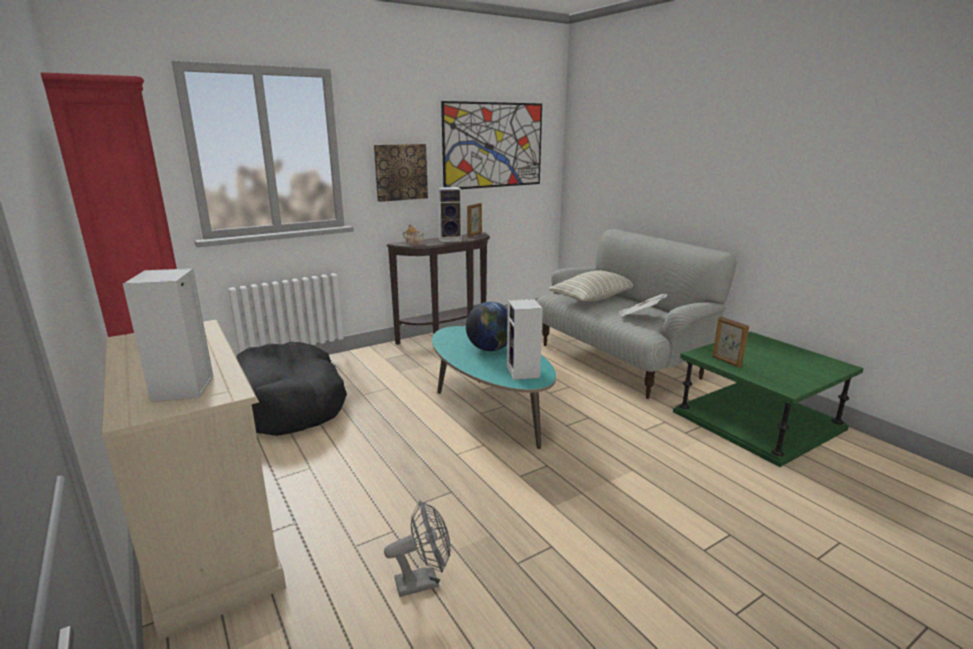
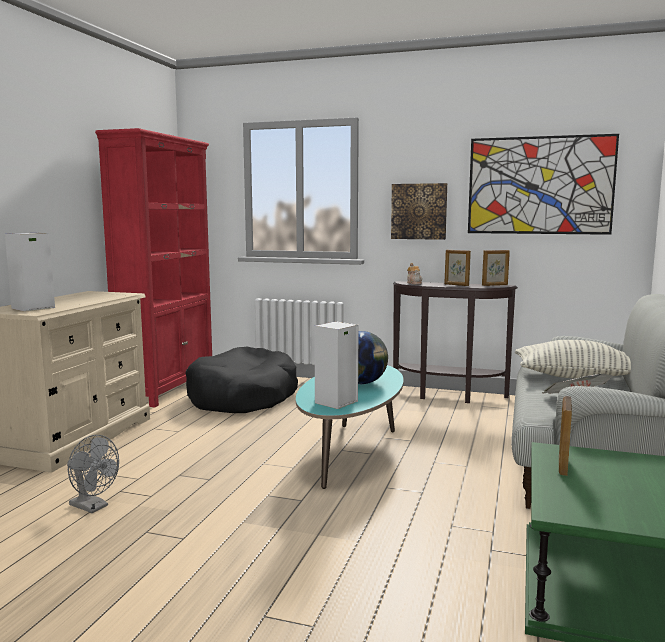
camera: 50 degrees right, 10 degrees down
speaker [437,187,462,242] -> picture frame [444,250,471,286]

